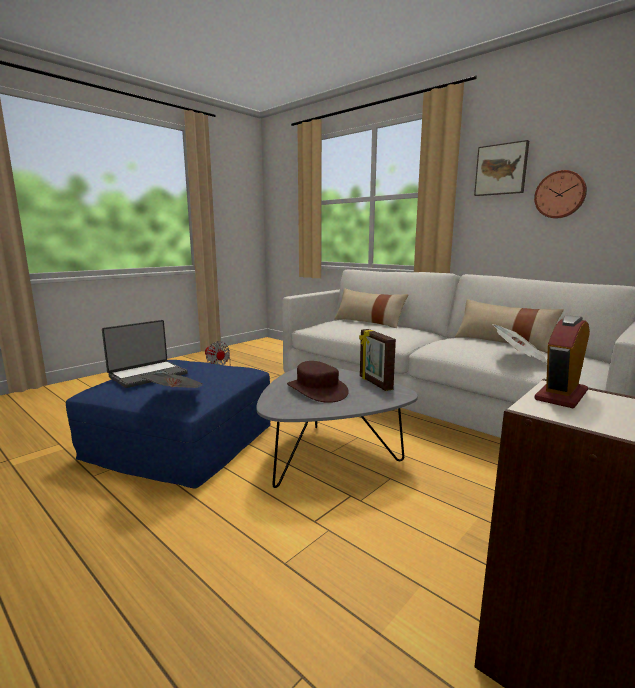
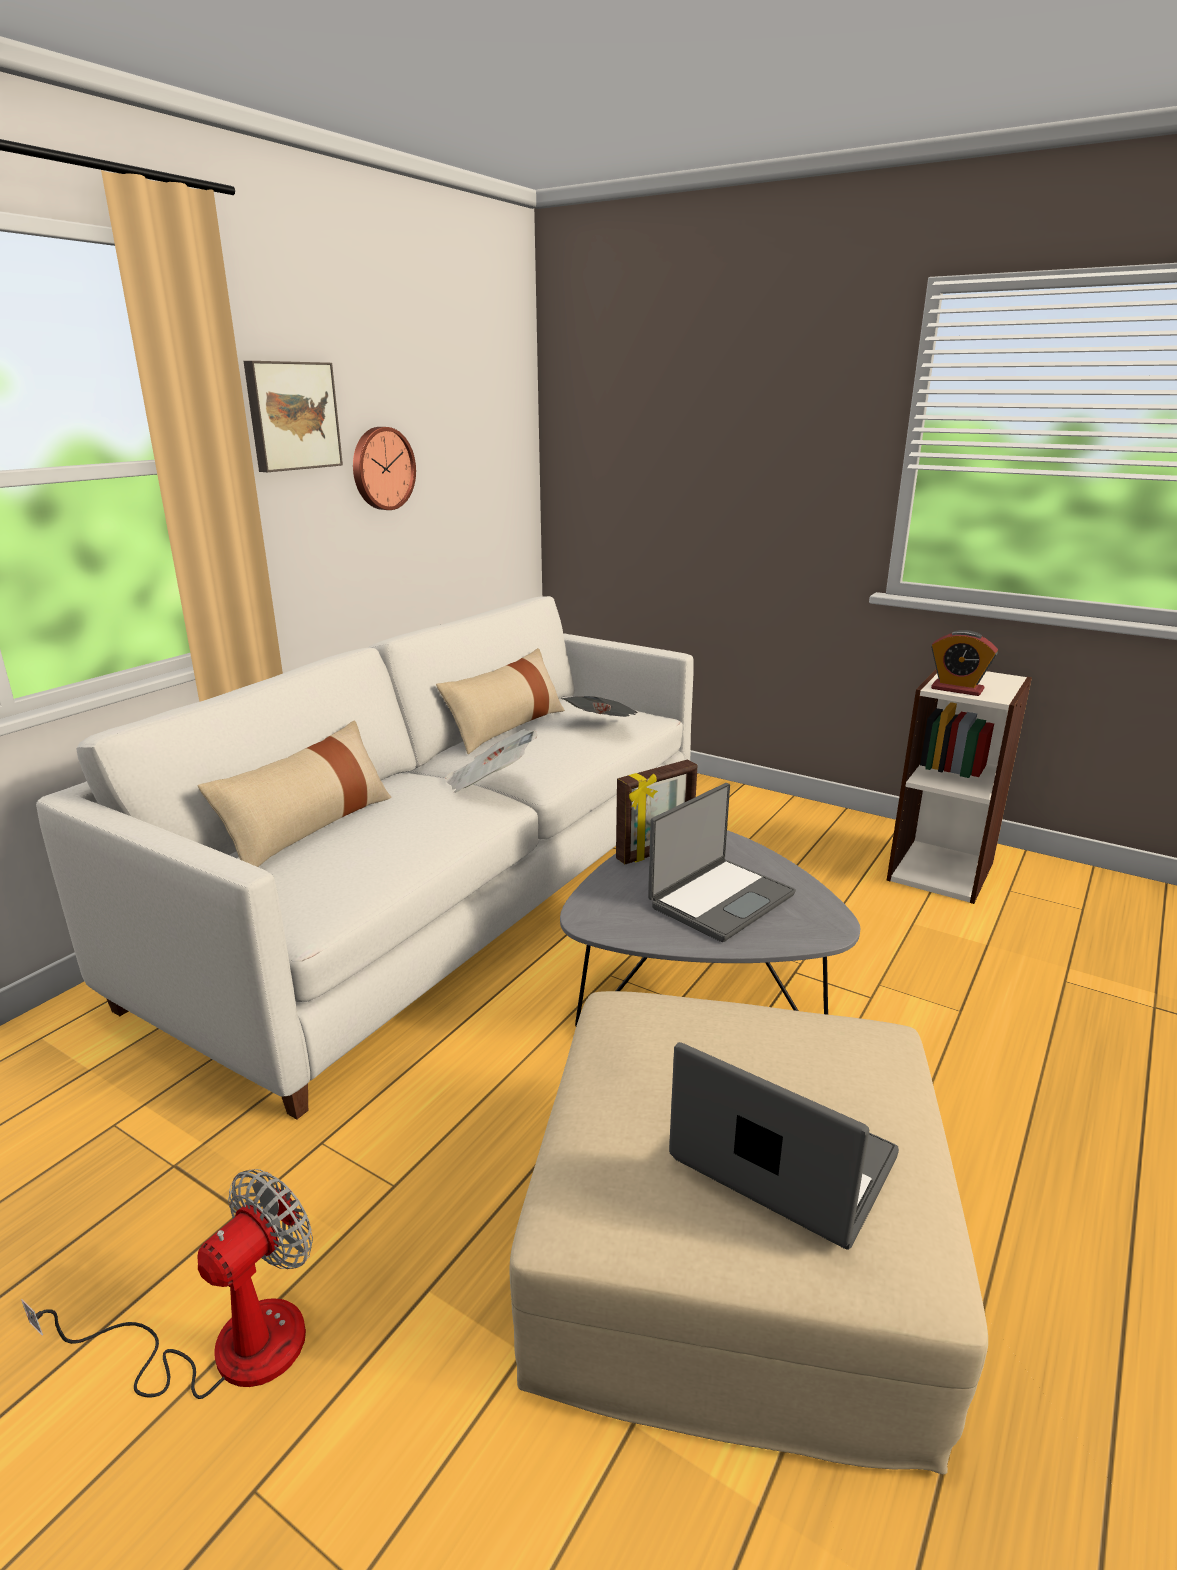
camera: 100 degrees left, 10 degrees up
blue ottoman [66,360,271,489] -> beige ottoman [509,991,988,1474]
newspaper [138,373,203,388] -> newspaper moved to [445,729,537,793]
brown hat [287,361,349,403] -> laptop [648,783,796,942]

